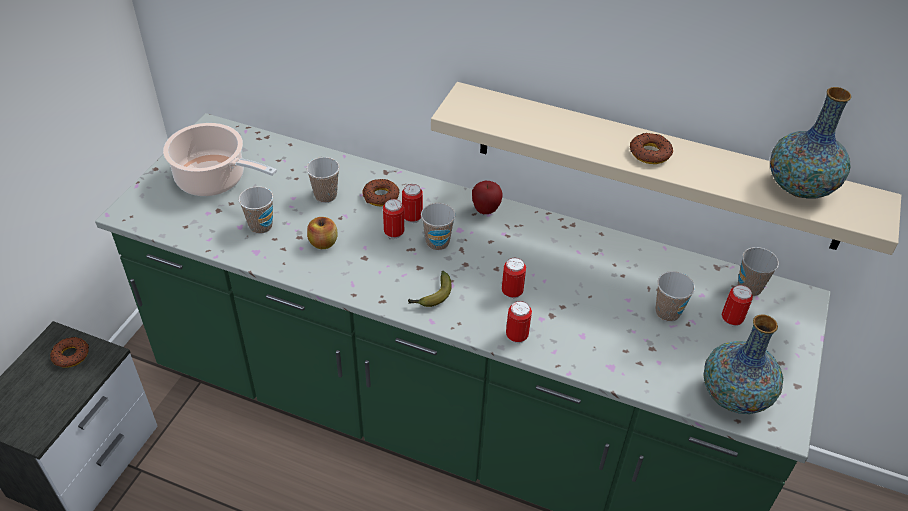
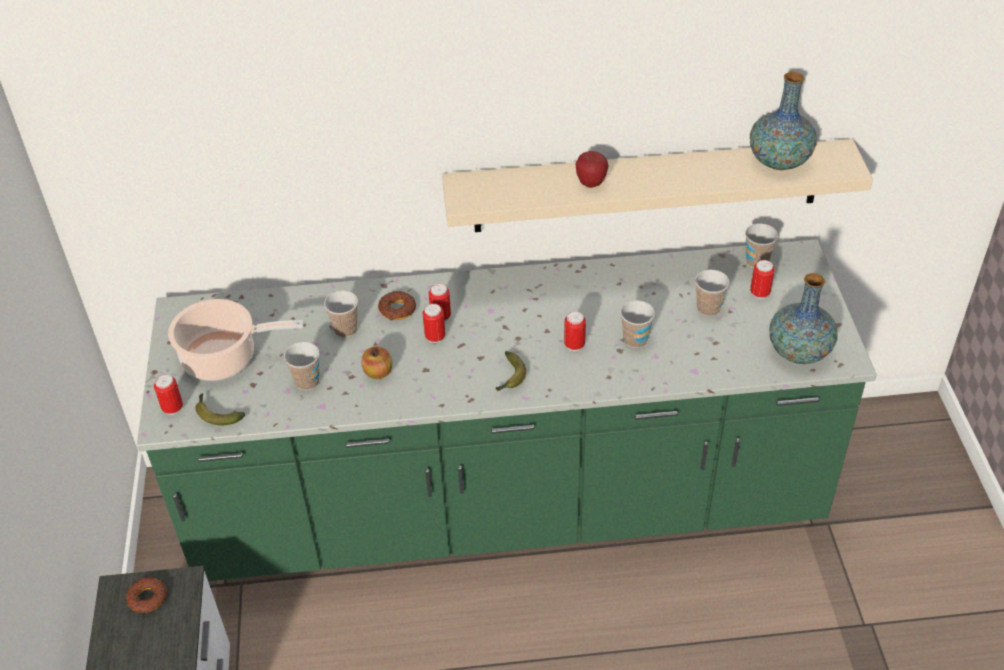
camera: 25 degrees left, 0 degrees up
cup [421,203,456,251] -> cup moved to [620,300,655,348]
apple [472,180,503,214] -> apple moved to [575,151,608,188]
can [506,301,532,343] -> can moved to [154,374,183,415]
donut [630,133,673,164] -> none
none -> banana [196,393,245,425]

